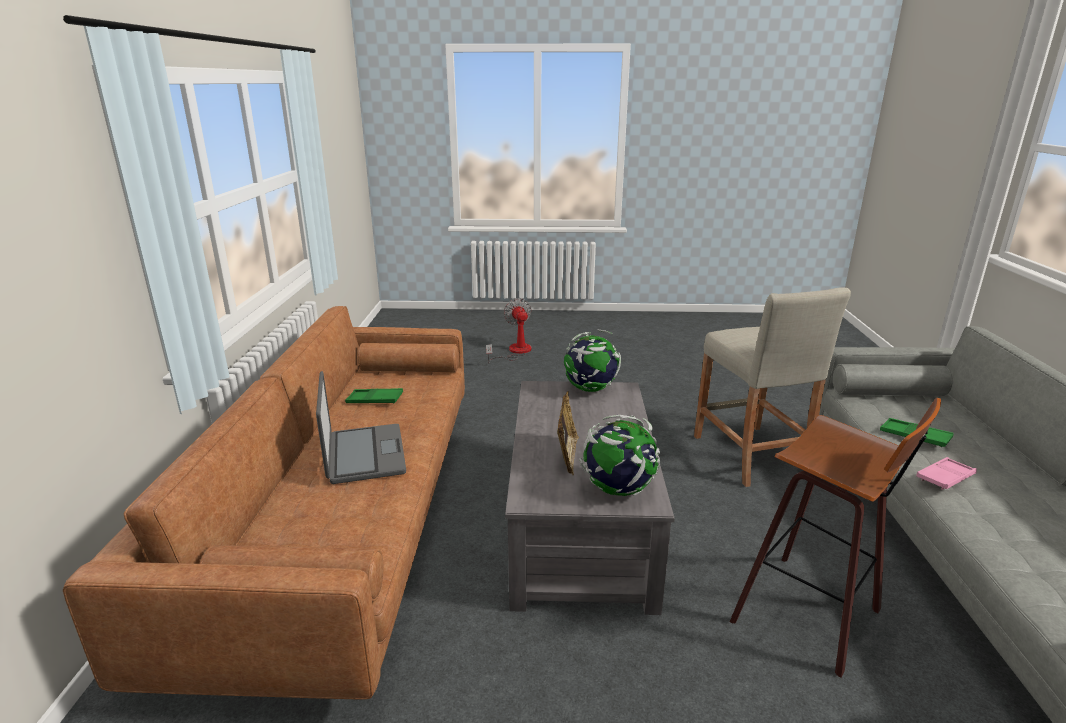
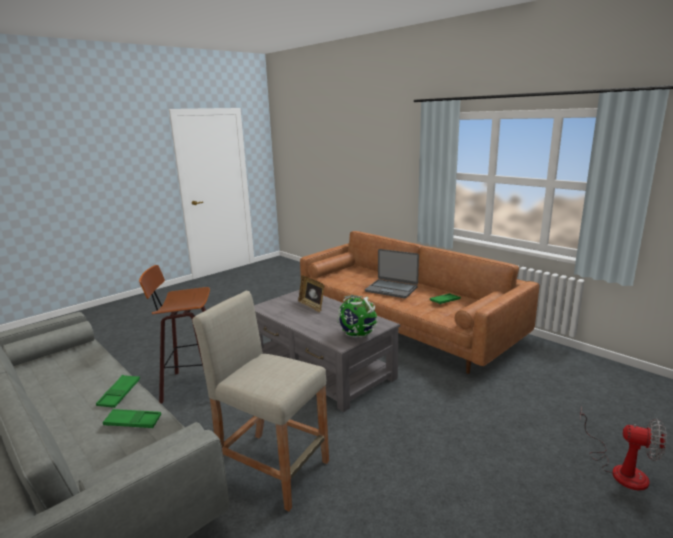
camera: 135 degrees right, 5 degrees down
globe [580,415,660,496] -> none
pink tray [916,457,977,490] -> green tray [96,375,140,408]

